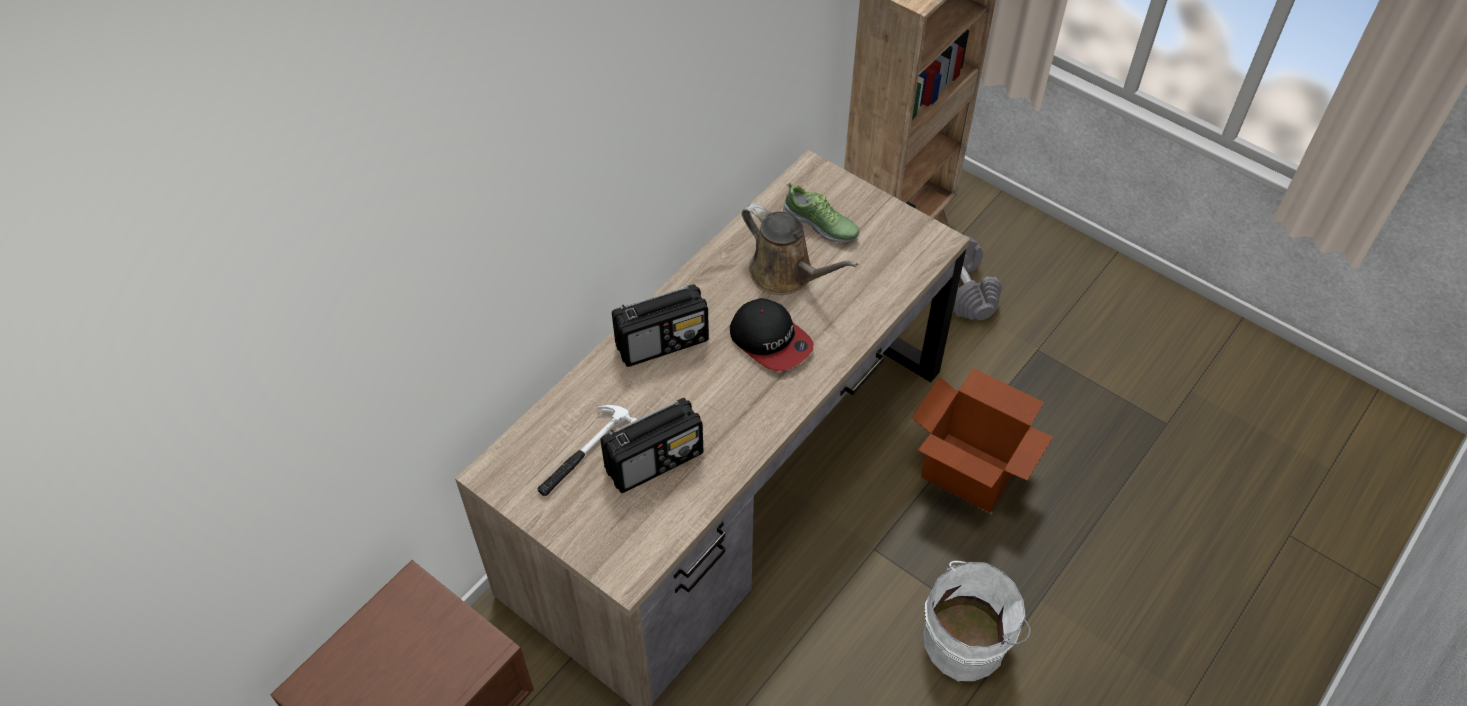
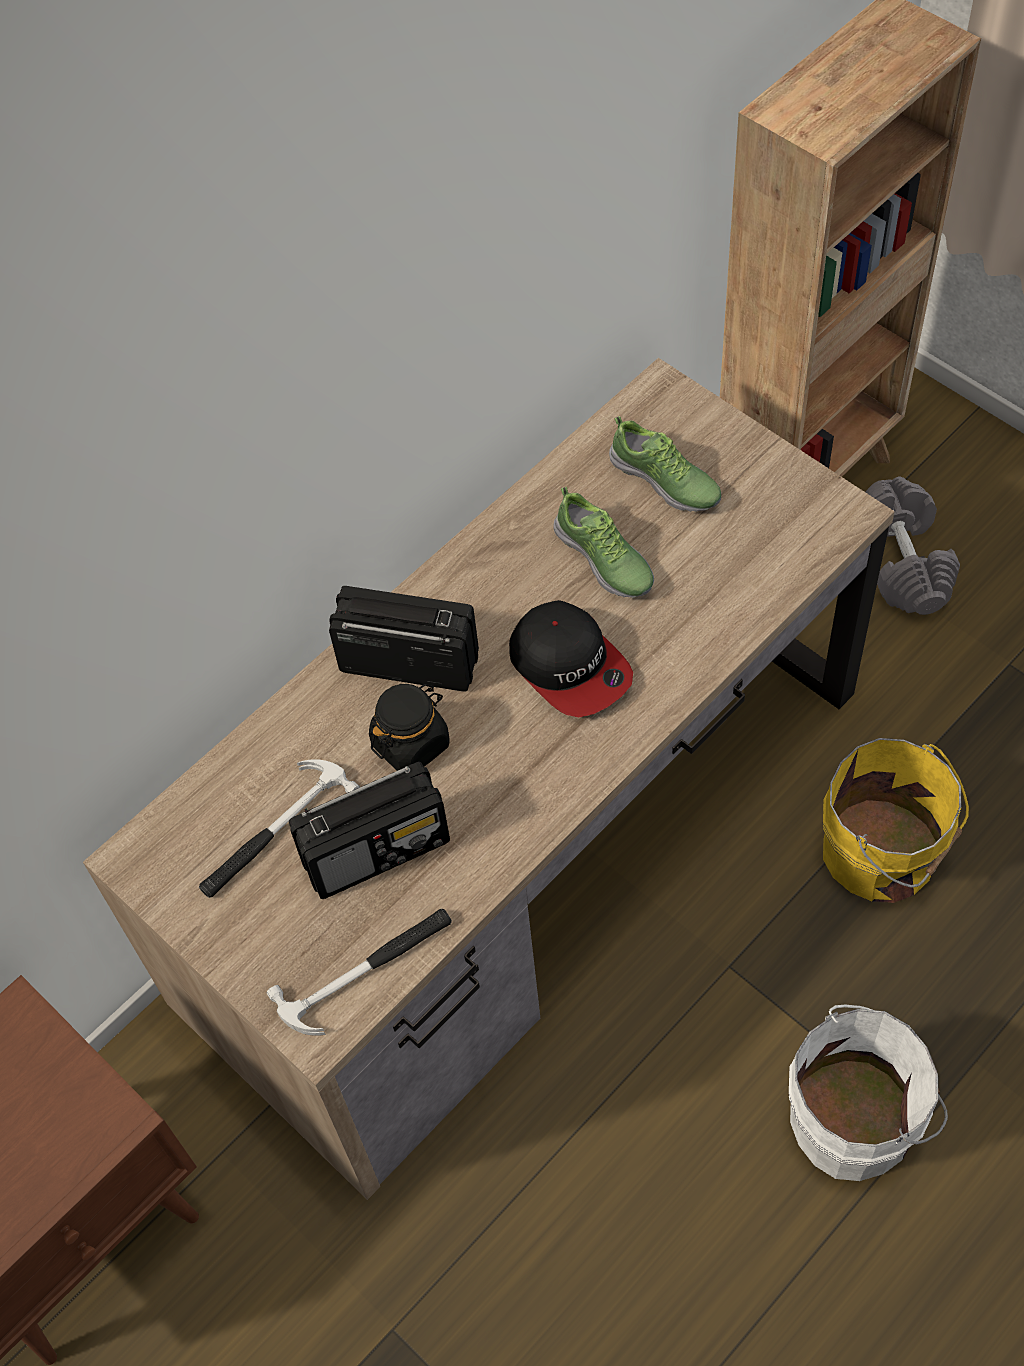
camera: 10 degrees right, 5 degrees up
radio [612,284,709,367] -> radio turned 150 degrees counterclockwise [329,586,479,692]
brown watering can [742,203,858,295] -> shoe [553,487,654,598]
cardboard box [912,368,1053,513] -> yellow bucket [823,738,969,903]
none -> hammer [267,909,452,1036]
none -> black jar [369,684,449,771]

